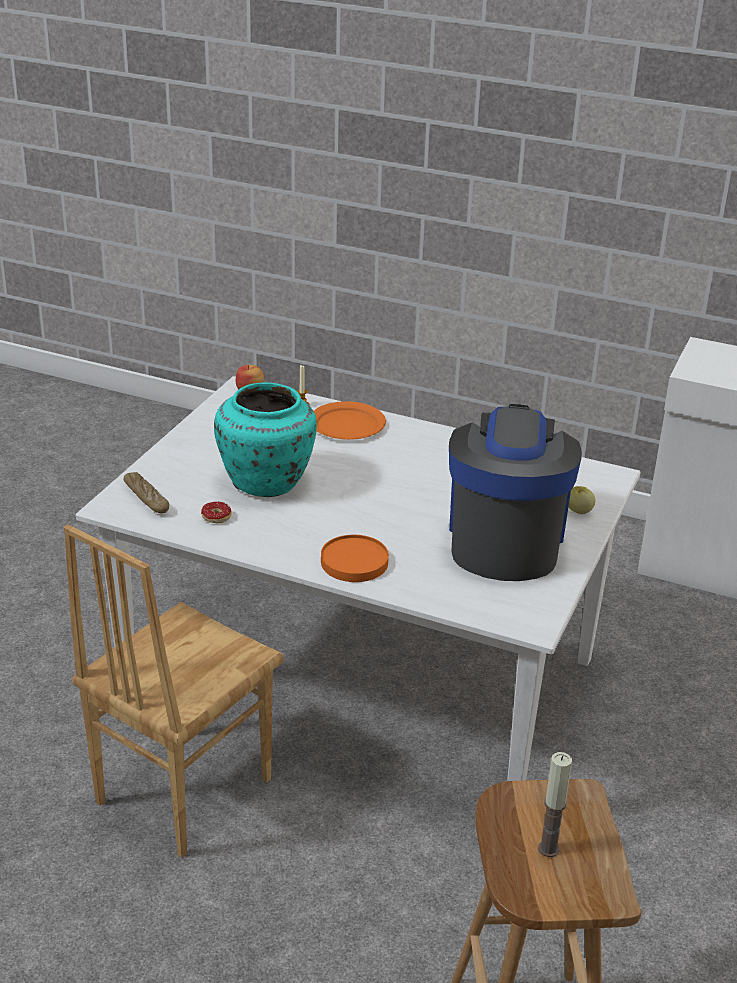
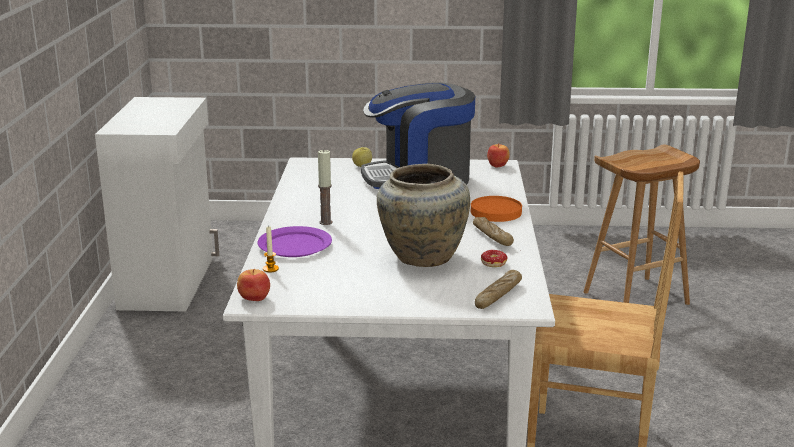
camera: 110 degrees left, 10 degrees down
turquoise vase [214,382,317,497] -> beige vase [377,164,470,267]
orange plate [314,401,386,440] -> purple plate [257,226,332,257]
candle [538,752,572,857] -> candle moved to [318,150,332,225]
none -> bread [473,217,514,246]
none -> apple [487,143,510,167]

